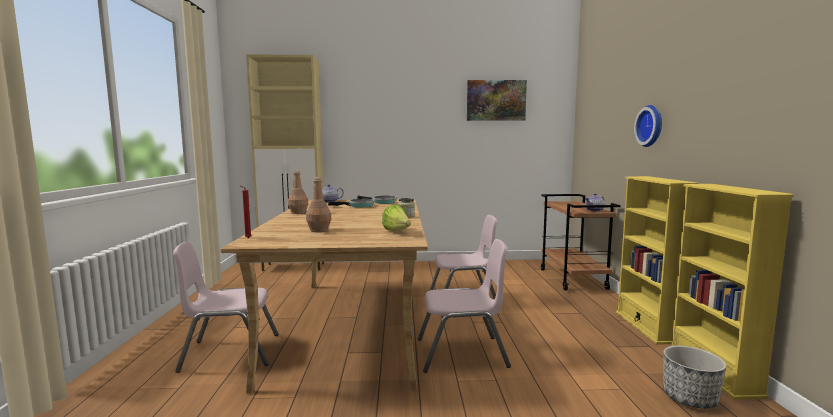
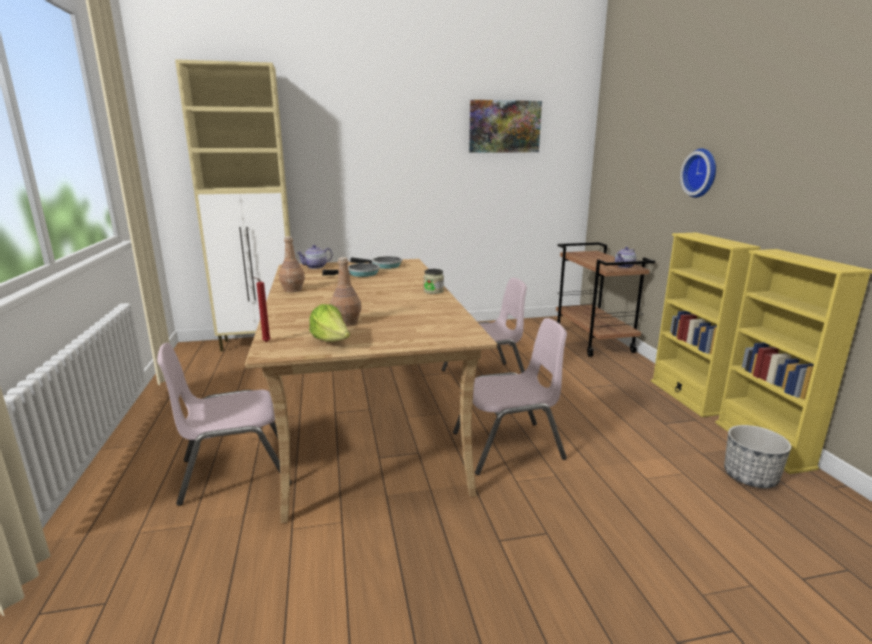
camera: 10 degrees left, 10 degrees up
lettuce [382,205,411,231] -> lettuce moved to [309,304,350,342]

